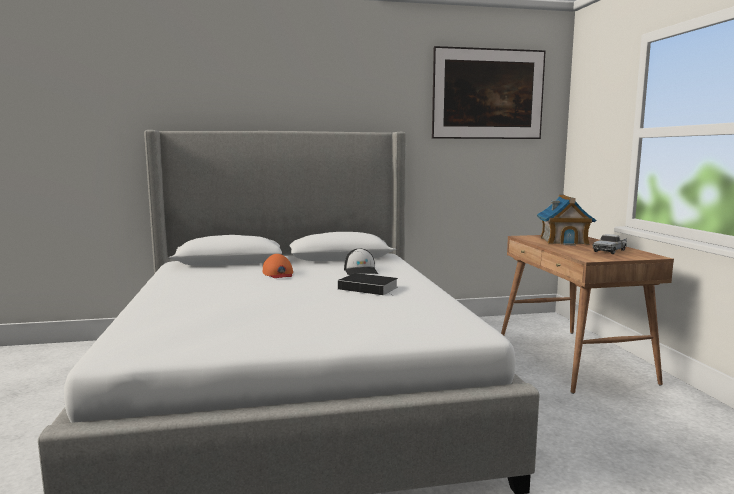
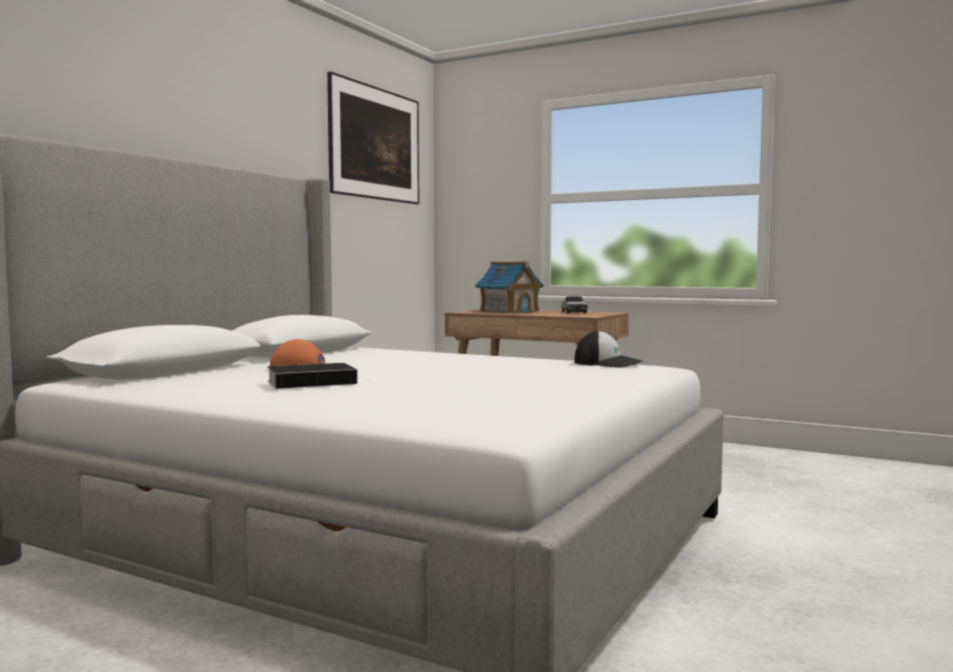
camera: 50 degrees left, 5 degrees down
book [338,273,398,296] -> book moved to [267,363,371,389]
cap [344,248,378,275] -> cap moved to [574,331,644,368]

